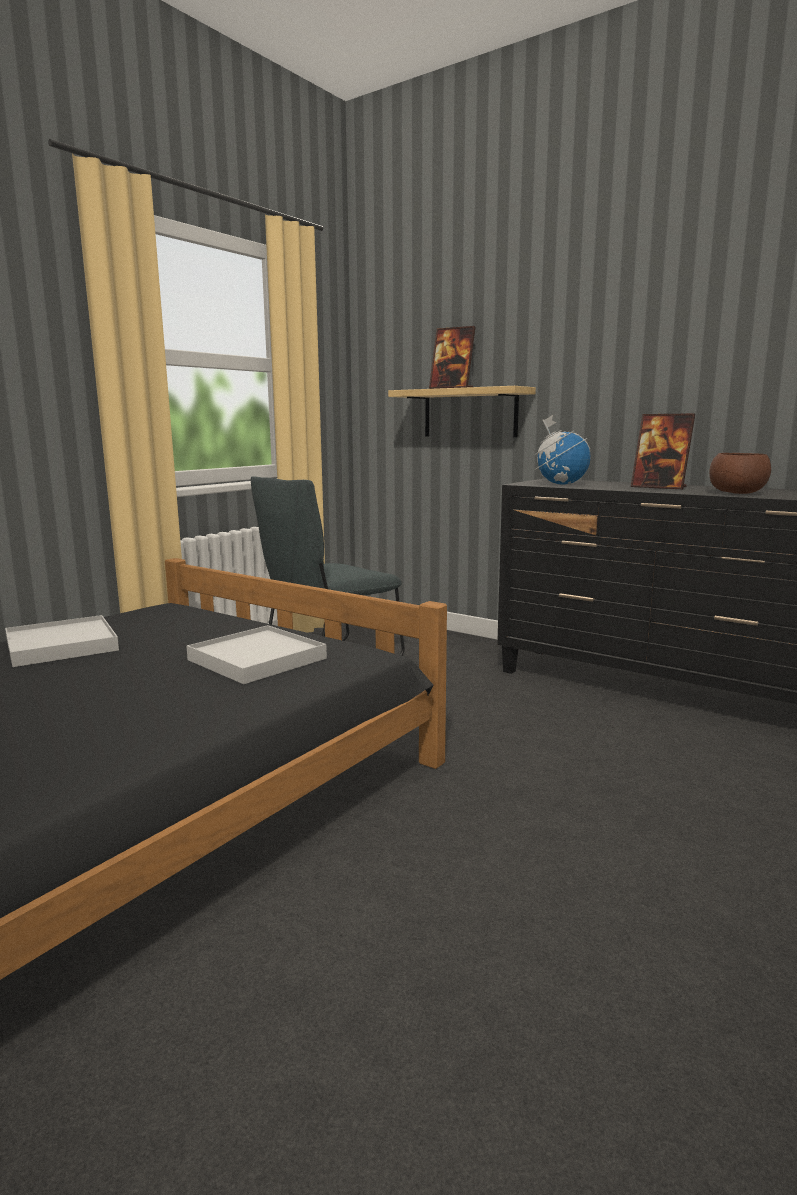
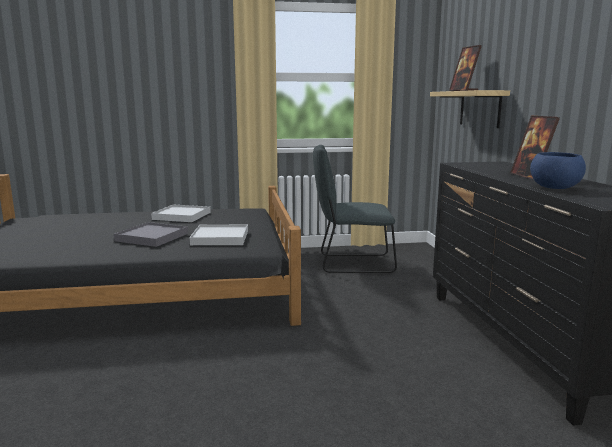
camera: 45 degrees right, 0 degrees up
globe [535,415,591,485] -> none
brown bowl [709,453,771,494] -> blue bowl [530,152,586,189]
none -> grey tray [114,222,188,247]

